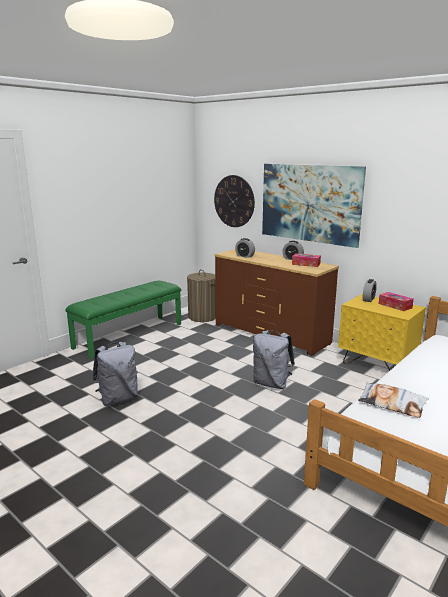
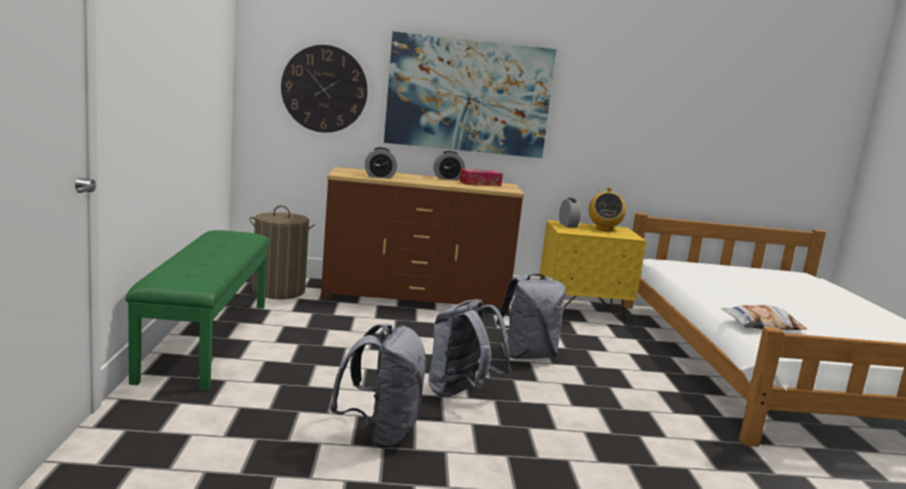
camera: 45 degrees left, 5 degrees down
tissue box [379,292,414,311] -> radio [589,187,626,231]
none -> grey backpack [428,299,511,397]

